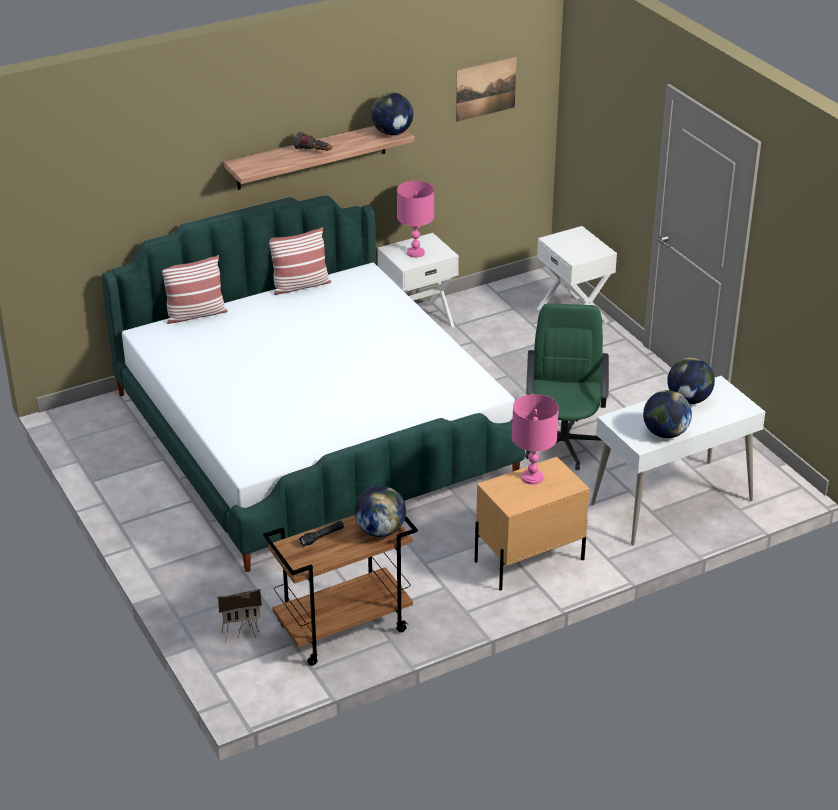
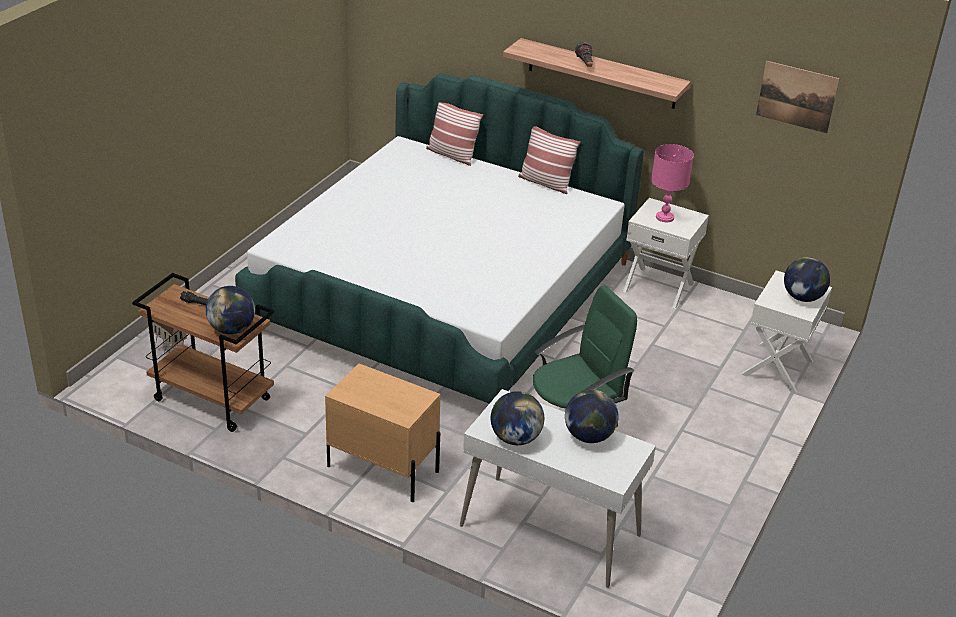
camera: 55 degrees right, 0 degrees up
globe [371,93,413,135] -> globe moved to [784,257,830,302]
pink table lamp [512,394,559,485] -> none

